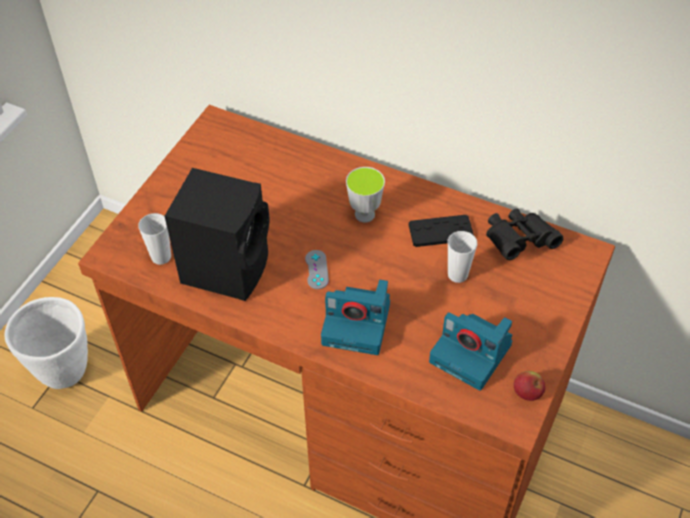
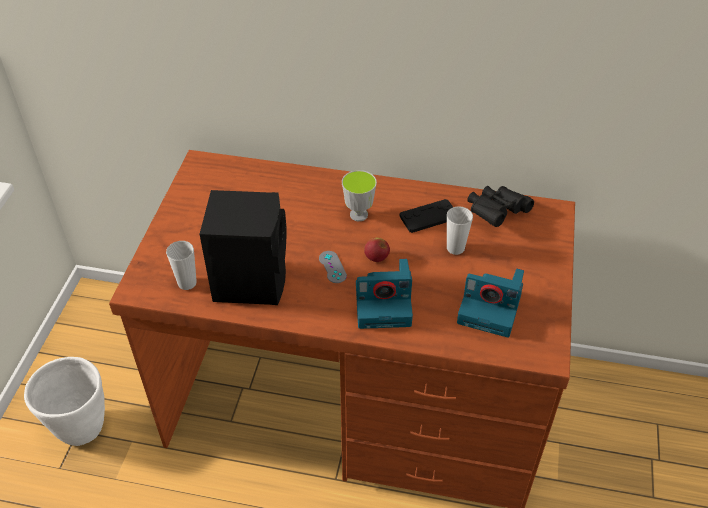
camera: 15 degrees left, 5 degrees down
apple [514,371,546,401] -> apple moved to [364,238,390,262]

